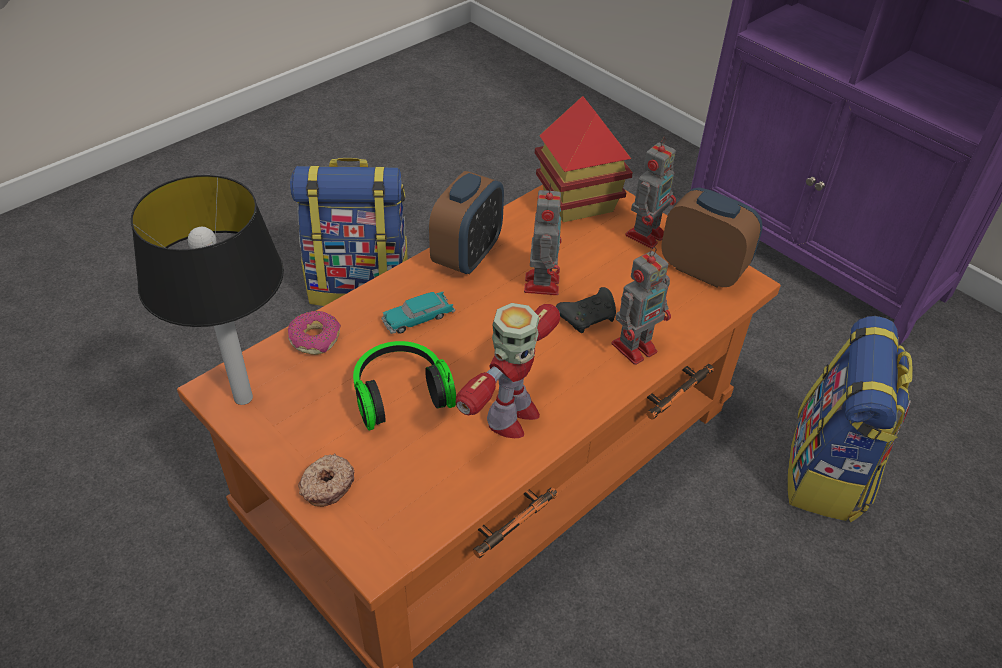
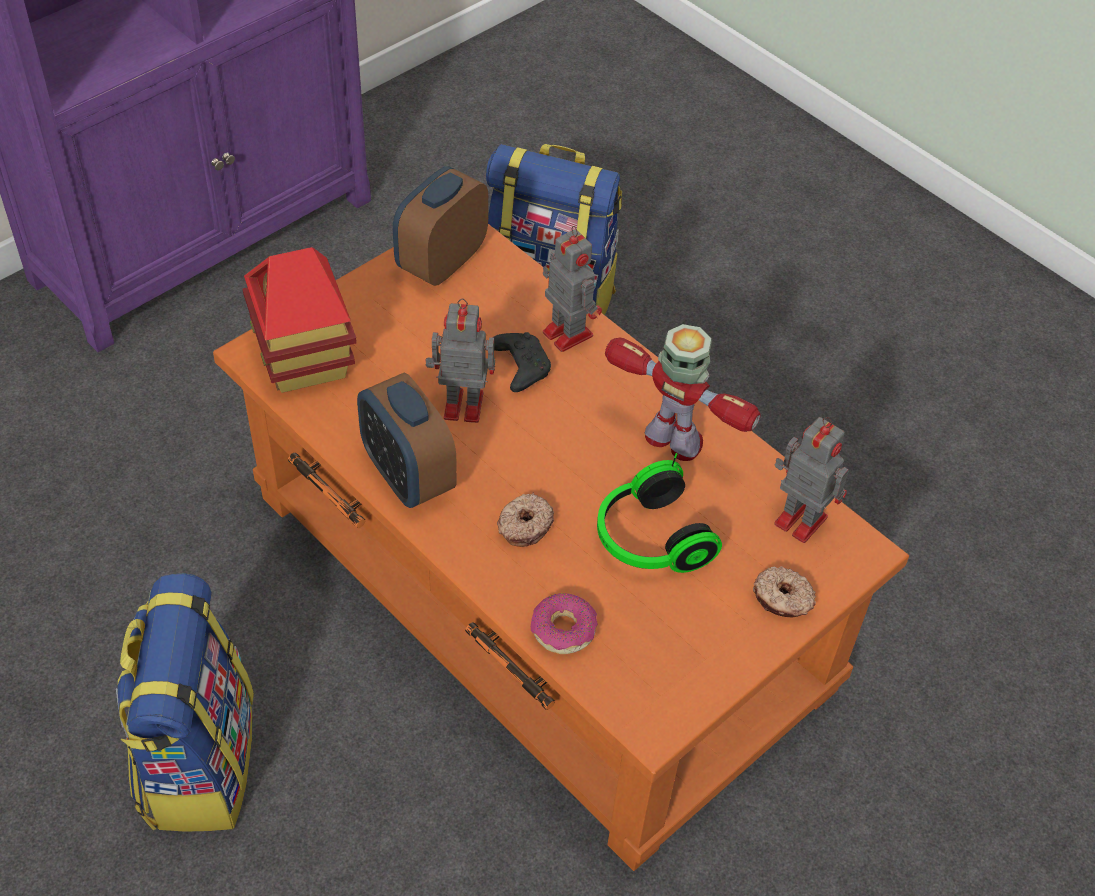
camera: 90 degrees left, 5 degrees up
table lamp [131,175,284,405] -> none
toy car [381,291,456,334] -> donut [497,493,554,547]
alarm clock [429,171,504,274] -> alarm clock turned 150 degrees counterclockwise [357,373,457,508]
toy robot [626,137,676,249] -> toy robot moved to [774,417,849,543]

